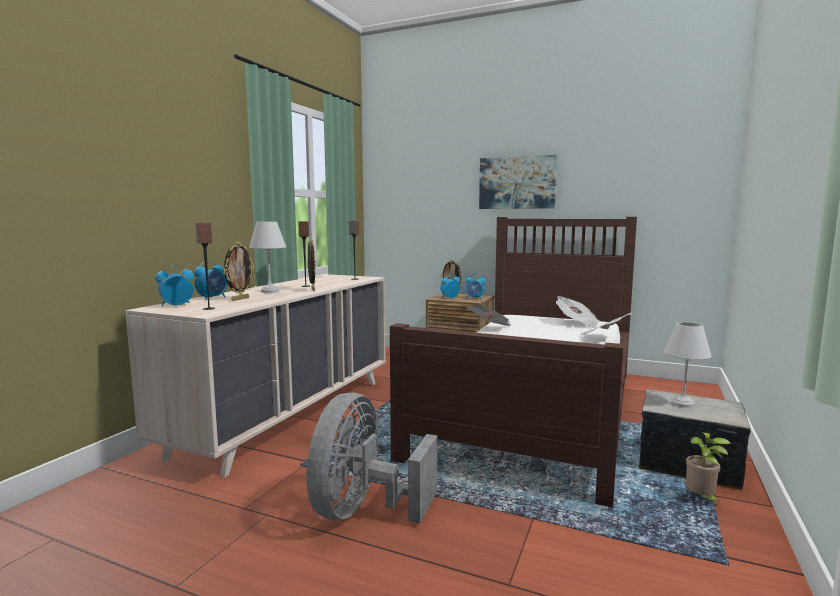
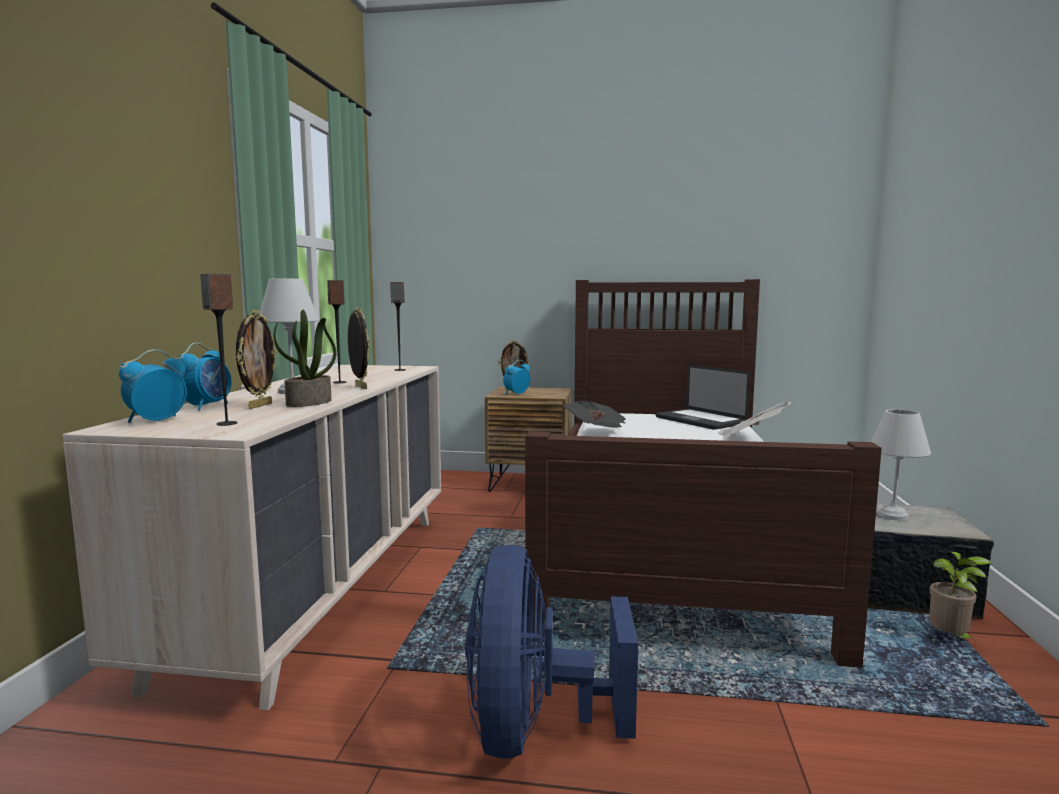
camera: 15 degrees left, 0 degrees up
grey fan [306,392,437,524] -> blue fan [465,545,638,759]
alarm clock [465,274,486,299] -> none
picture [479,155,557,209] -> none
newspaper [556,296,600,328] -> laptop [656,365,750,430]
none -> potted plant [273,310,337,407]

